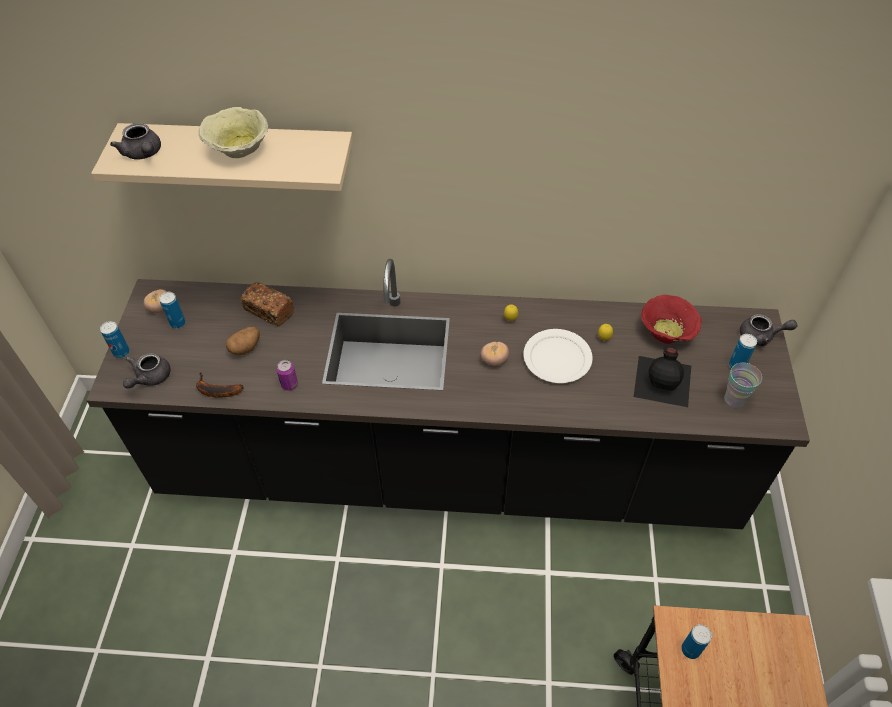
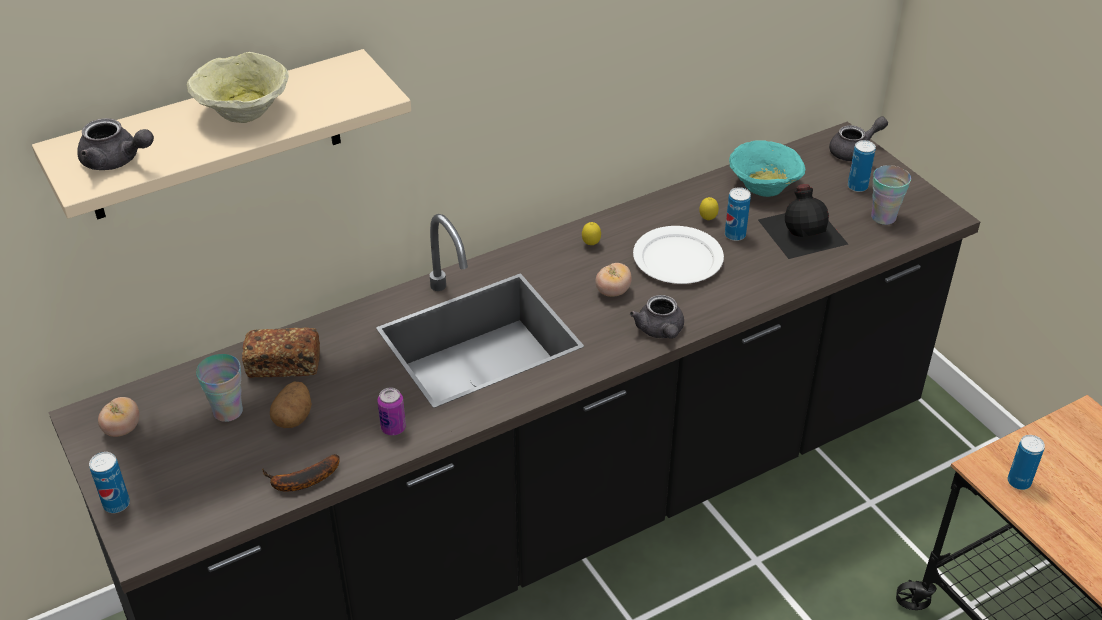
camera: 35 degrees left, 10 degrees down
grey teapot [123,353,171,389] -> grey teapot moved to [630,295,684,339]
can [159,292,186,329] -> can moved to [725,187,751,241]
red bowl [641,295,702,344] -> turquoise bowl [729,140,806,197]
none -> cup [196,354,243,422]

